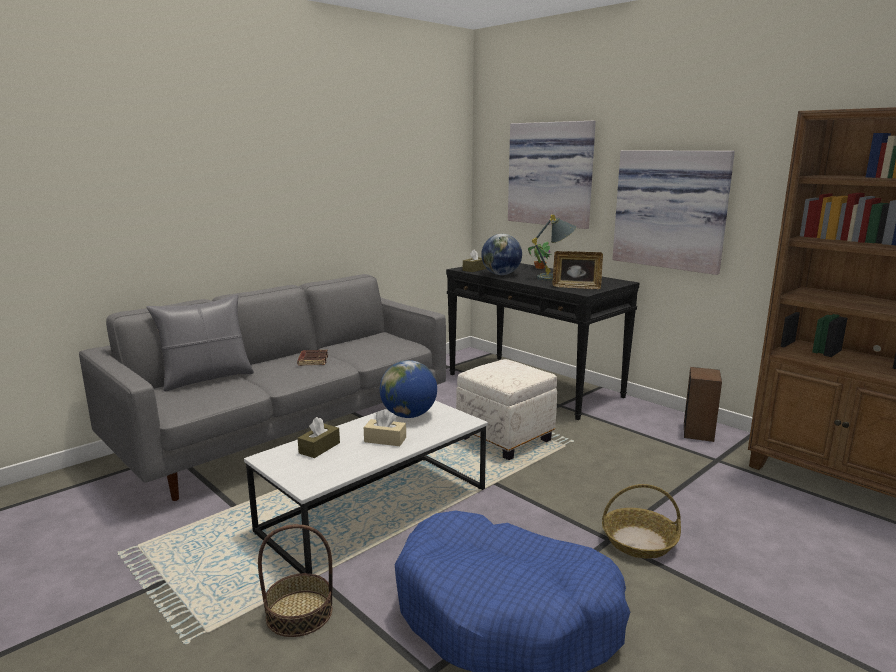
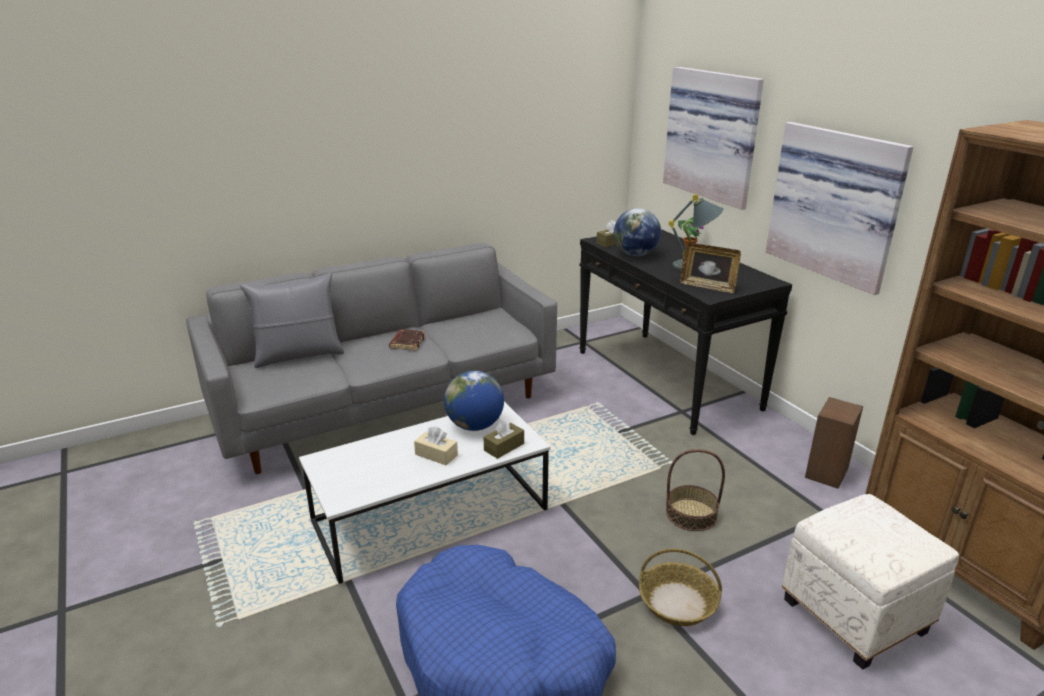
camera: 15 degrees right, 10 degrees up
basket [258,524,333,637] -> basket moved to [666,449,725,531]
brown tissue box [298,417,340,458] -> brown tissue box moved to [484,419,524,459]
white ottoman [456,359,557,460] -> white ottoman moved to [782,494,959,670]

